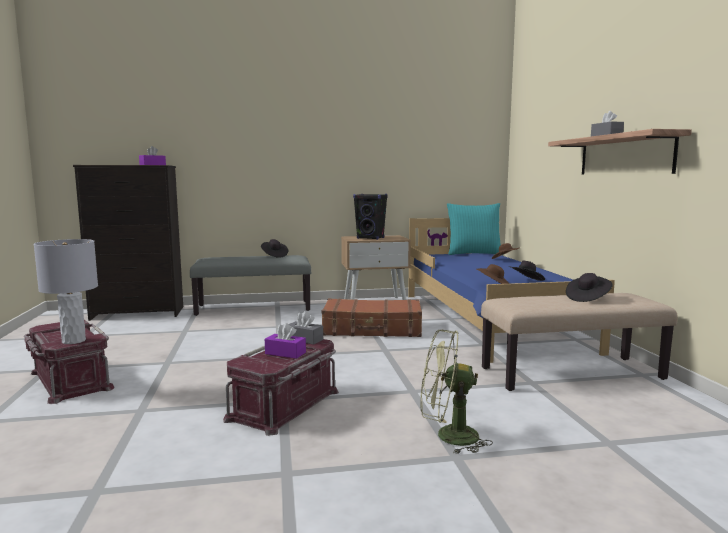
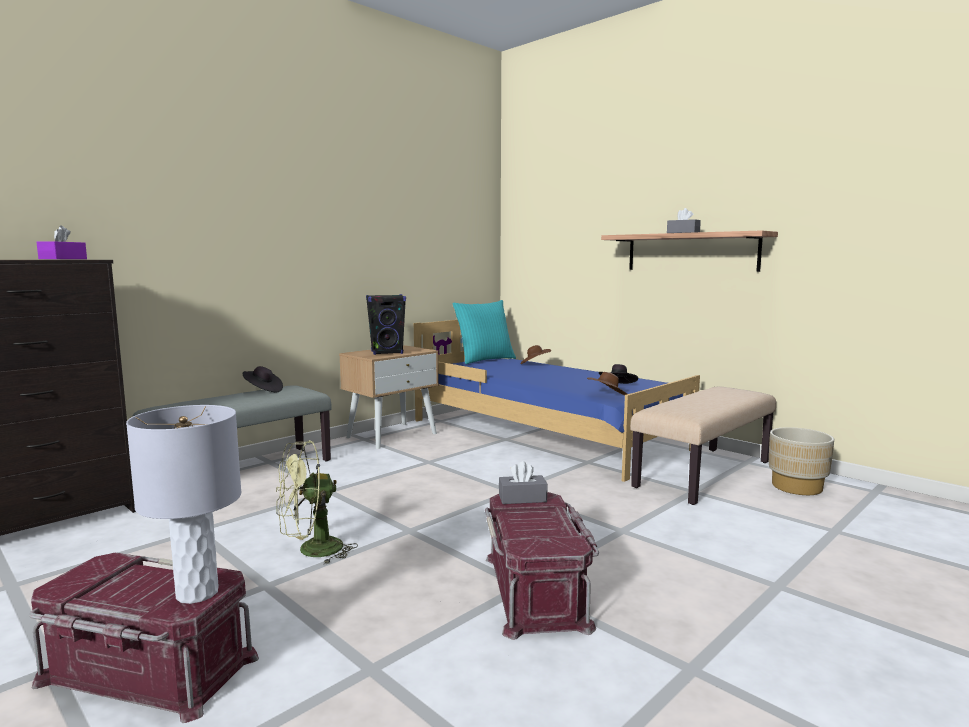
camera: 35 degrees left, 0 degrees up
purple tissue box [265,323,306,359] -> none
brown suitcase [322,298,422,337] -> none
green fan [420,330,493,454] -> green fan moved to [276,440,358,565]
black hat [566,273,613,302] -> none
none -> beige planter [769,427,834,495]

